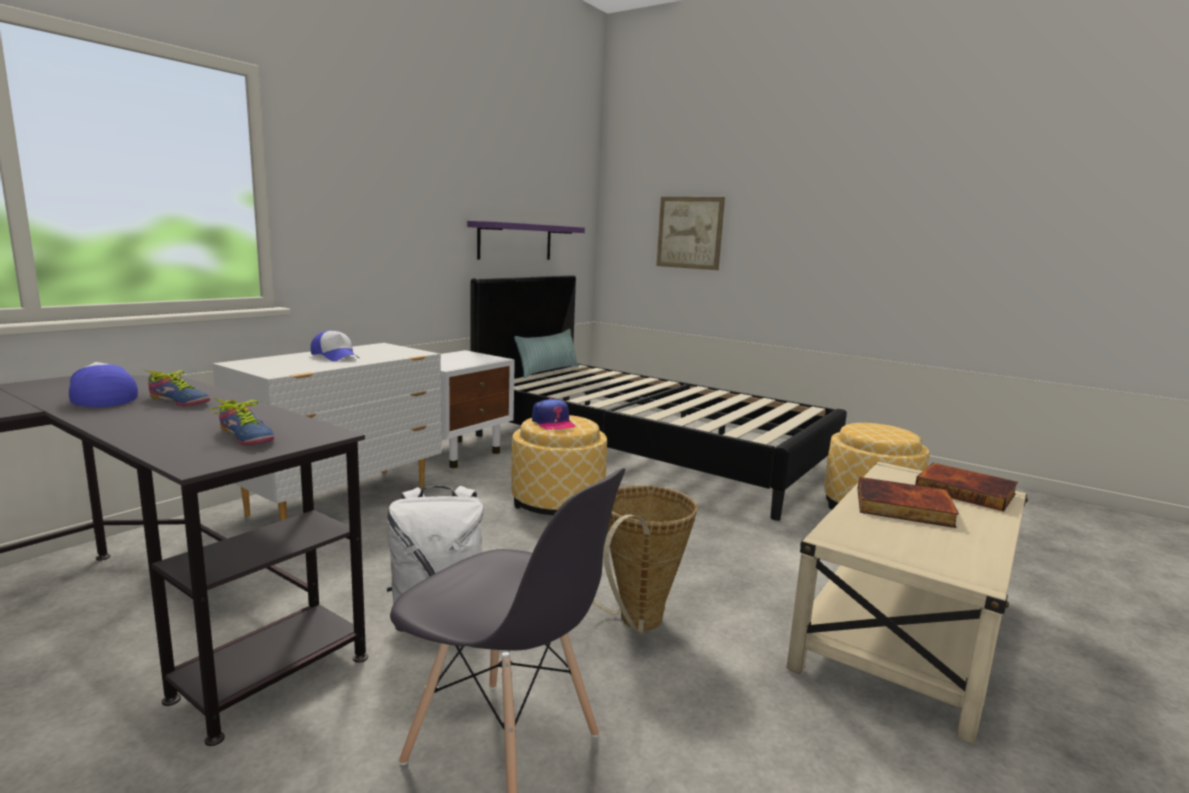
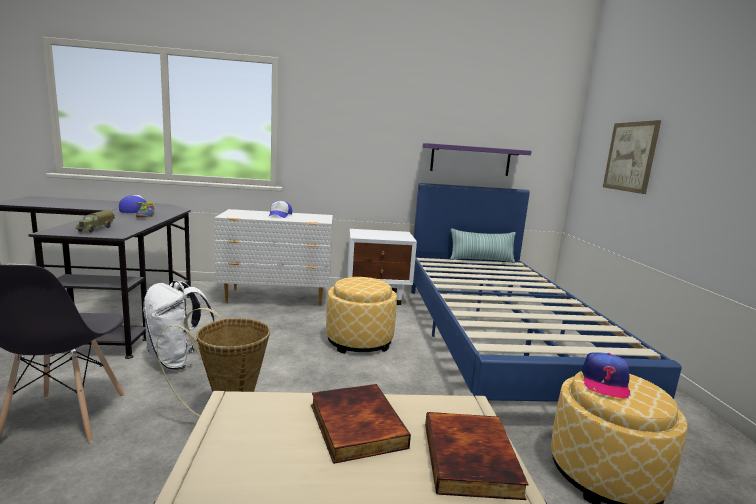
camera: 50 degrees right, 0 degrees up
shoe [211,398,275,445] -> toy truck [75,210,115,233]
black bed [470,275,847,521] -> blue bed [411,183,682,402]
cap [532,398,576,430] -> cap moved to [582,353,630,398]

